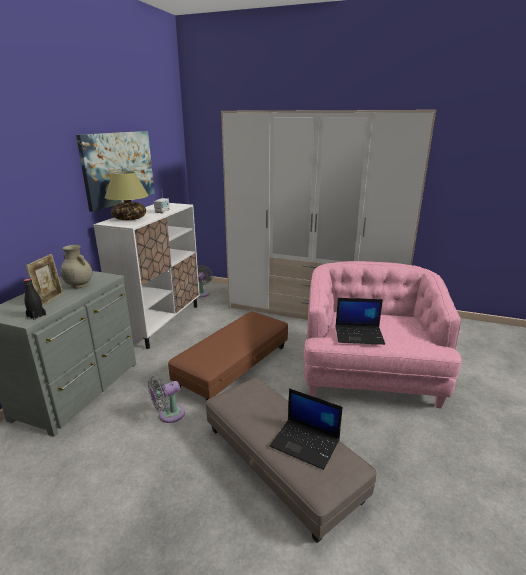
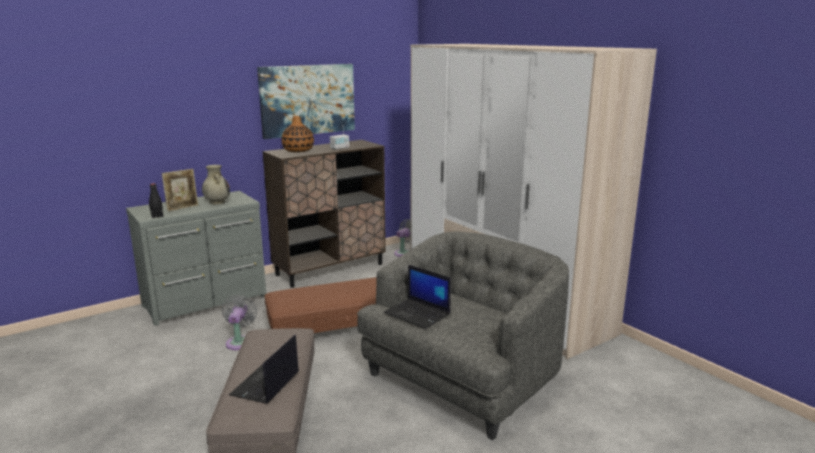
camera: 35 degrees right, 5 degrees down
white cabinet [93,203,200,349] -> brown cabinet [263,140,386,288]
table lamp [104,171,149,220] -> vase [281,116,314,152]
grey fan [148,376,185,423] -> grey fan turned 90 degrees clockwise [222,295,257,350]
laptop [270,388,343,470] -> laptop turned 45 degrees clockwise [229,335,299,404]
pink armchair [304,261,461,408] -> grey armchair [357,231,569,440]

